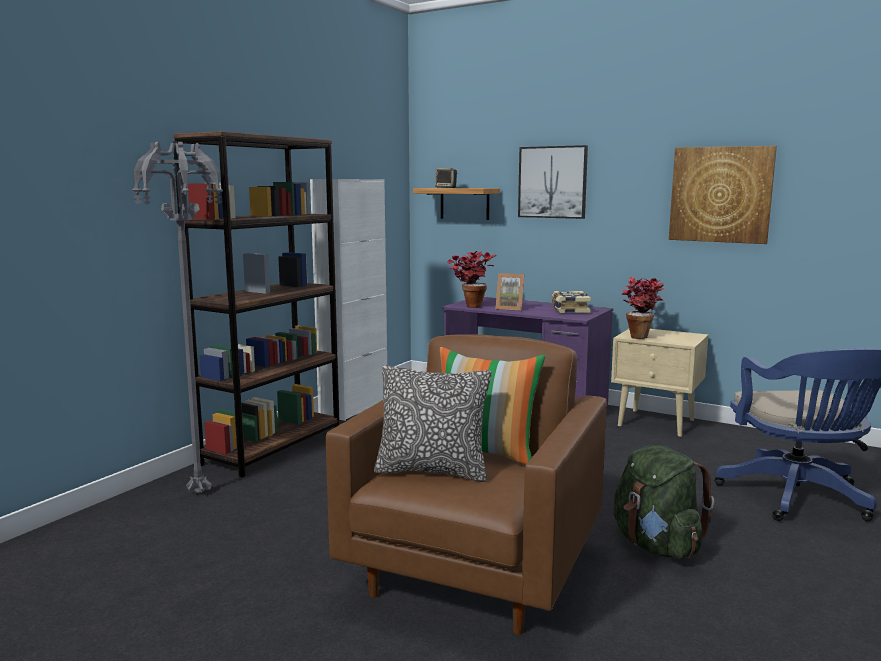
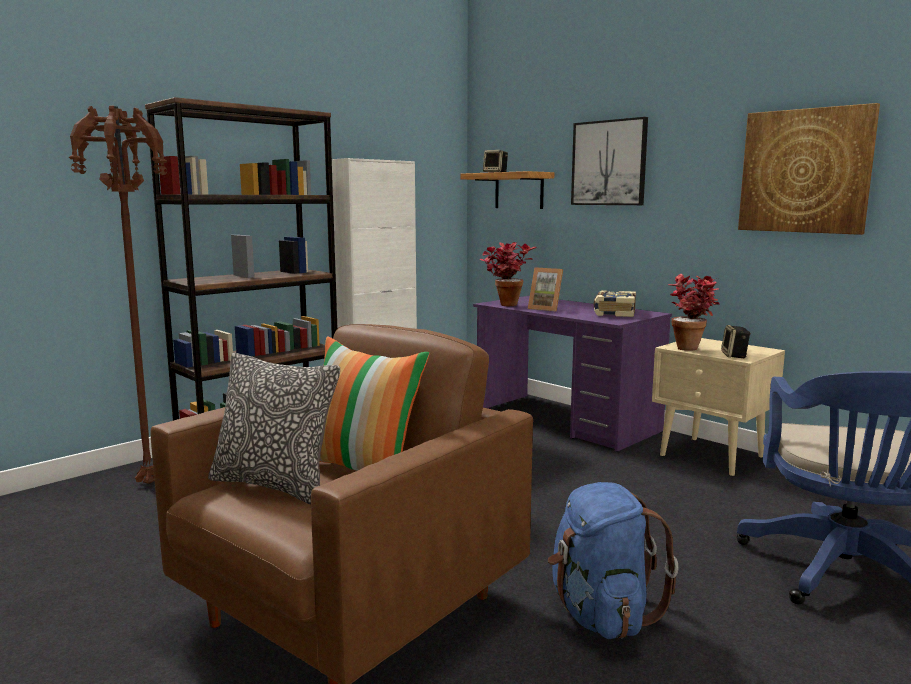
camera: 15 degrees right, 0 degrees up
grey floor lamp [132,141,223,493] -> brown floor lamp [69,105,167,484]
green backpack [613,445,714,559] -> blue backpack [548,482,679,639]
none -> speaker [721,325,751,358]

